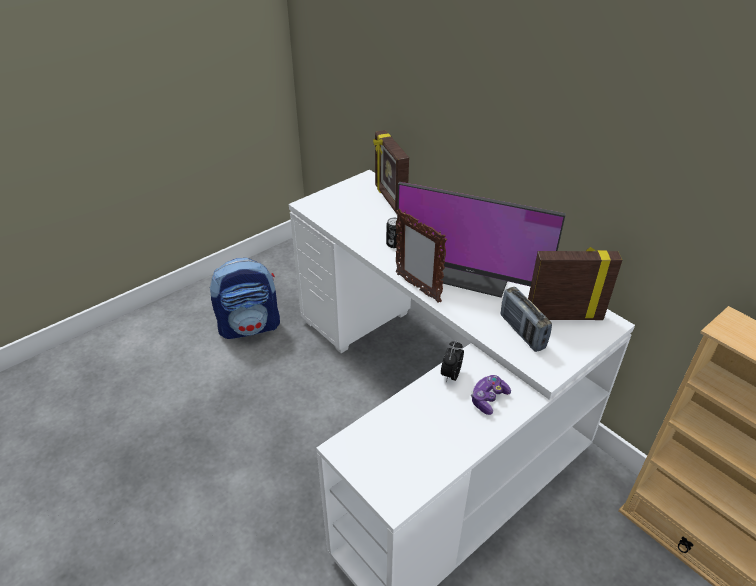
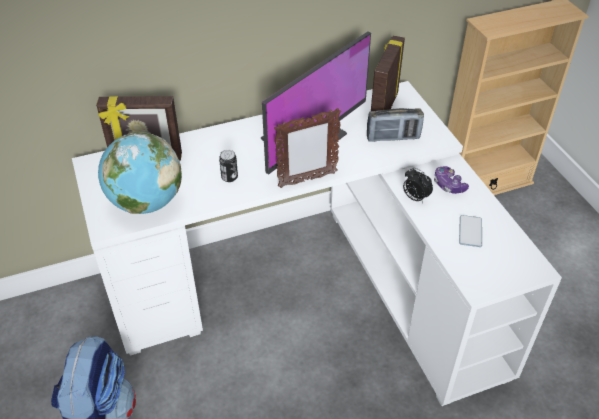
camera: 70 degrees left, 5 degrees up
none -> globe [98,132,182,214]
none -> phone [459,215,482,247]

